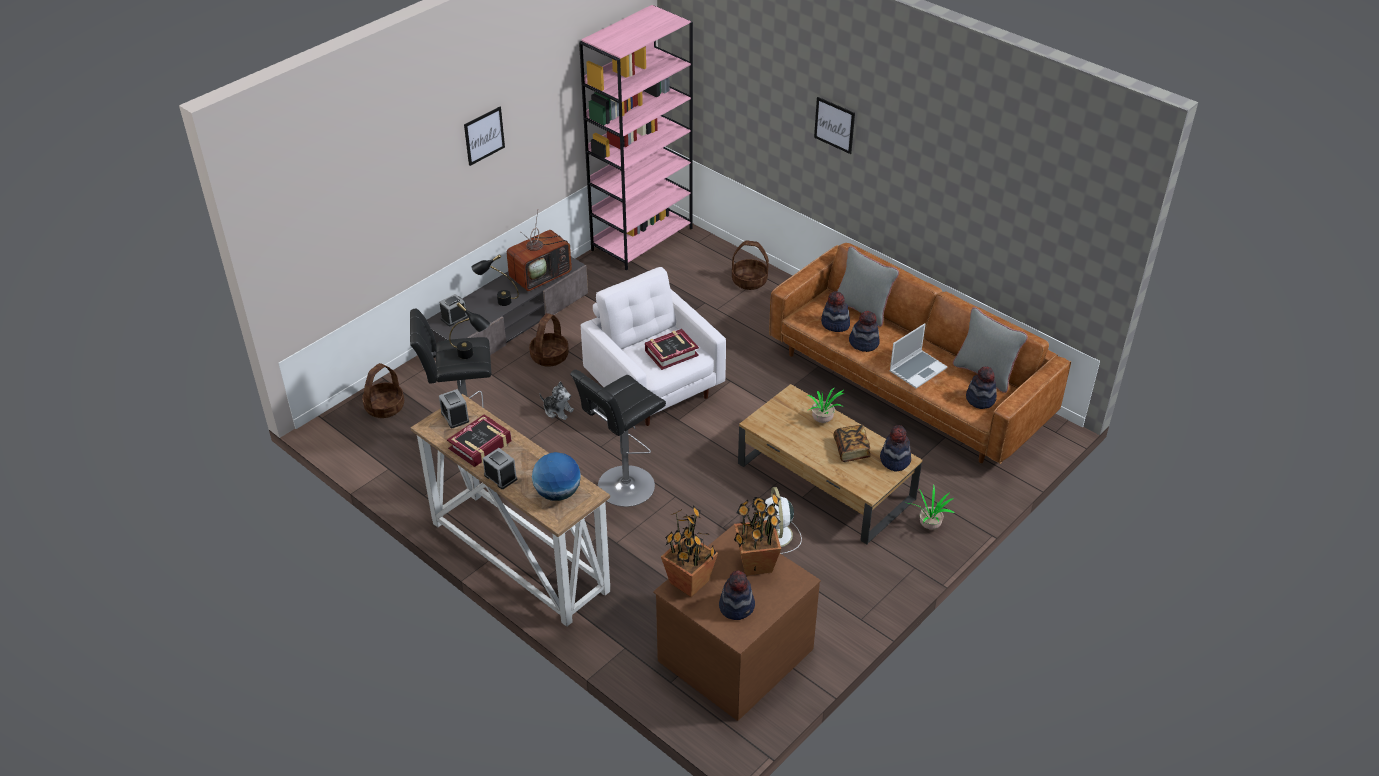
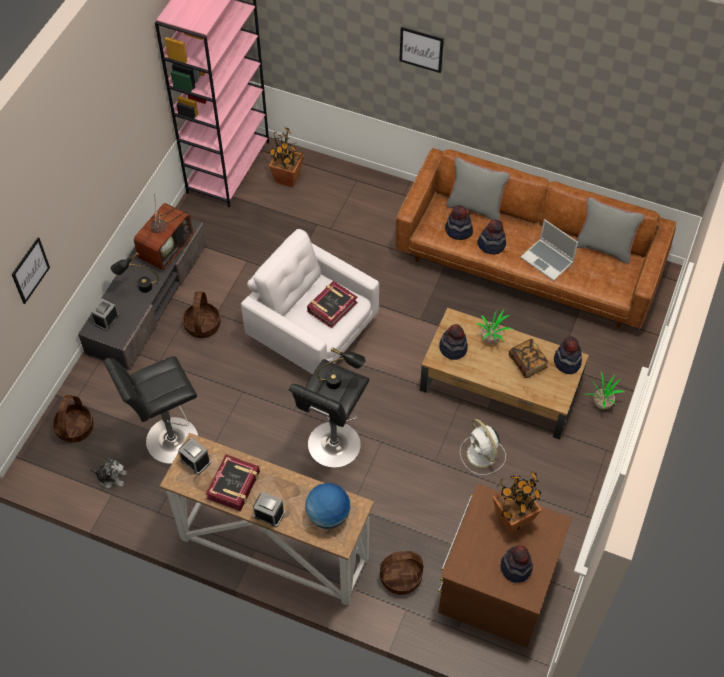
camera: 20 degrees left, 15 degrees up
black table lamp [449,302,491,359] -> black table lamp moved to [317,347,366,389]
picture [464,107,505,166] -> picture moved to [12,237,50,304]
plush toy [540,382,574,420] -> plush toy moved to [90,458,127,488]
potted plant [661,506,718,597] -> potted plant moved to [269,127,304,187]
basket [732,241,769,290] -> basket moved to [380,551,423,595]
laptop [889,323,948,388] -> laptop turned 105 degrees clockwise [520,219,578,281]
hat [966,367,997,409] -> hat moved to [439,324,468,360]

